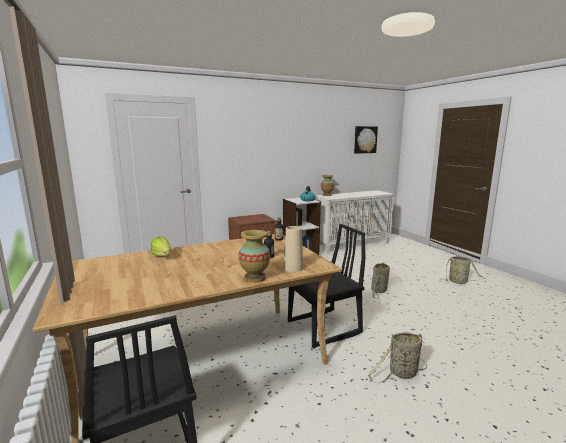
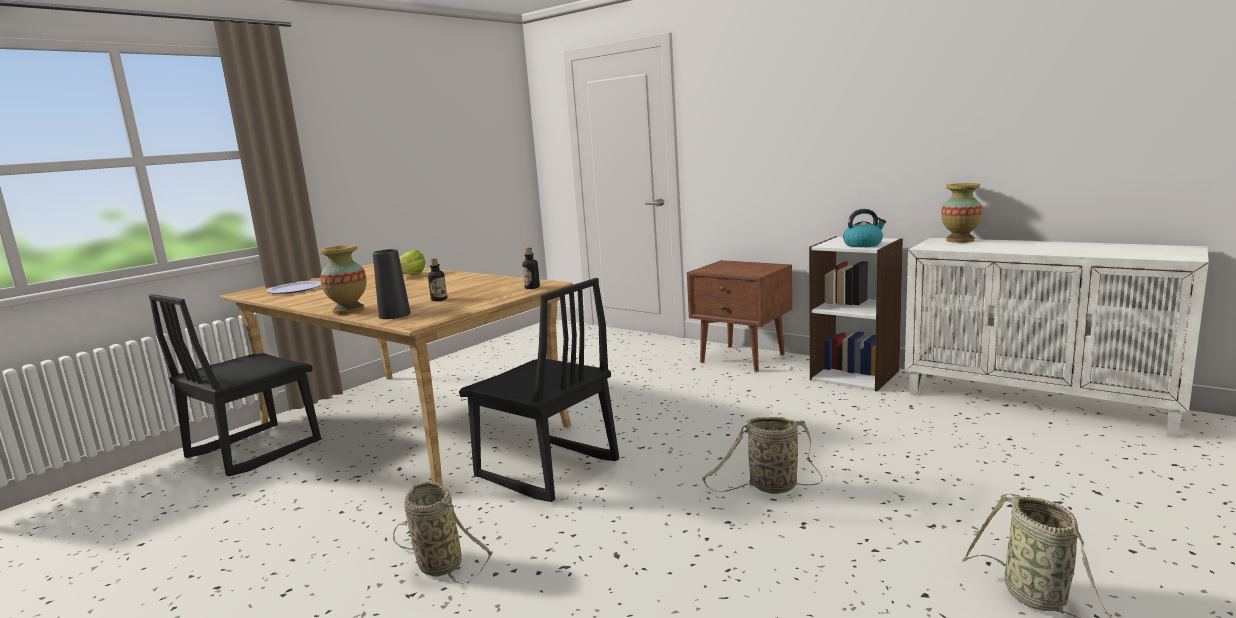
camera: 65 degrees right, 0 degrees up
beige vase [284,226,303,272] -> black vase [373,249,411,319]
picture [354,126,378,154] -> none
none -> plate [266,281,321,294]

